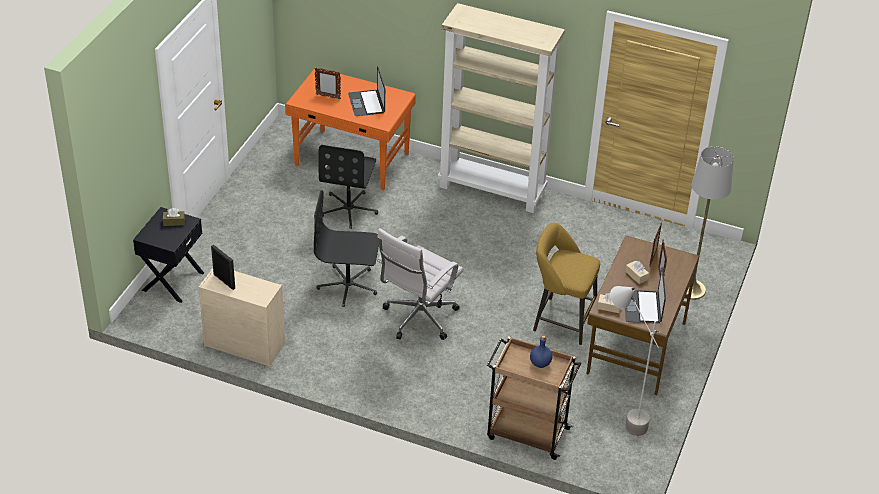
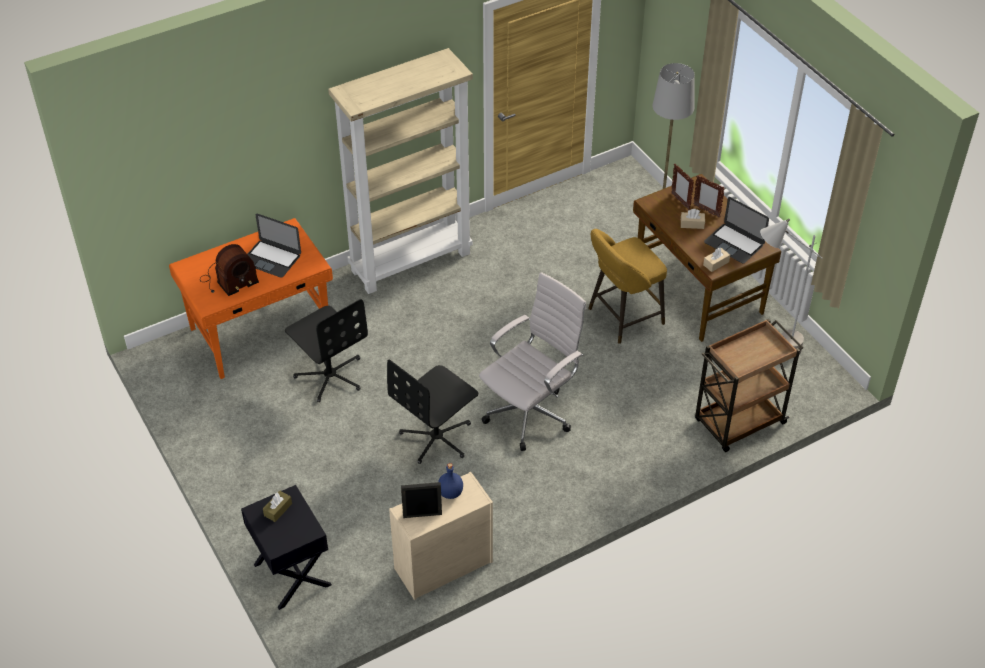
camera: 50 degrees left, 5 degrees up
picture frame [315,68,341,100] -> radio [200,244,259,296]
white office chair [377,228,464,340] -> white office chair turned 120 degrees counterclockwise [479,272,586,451]
blue bottle [530,335,552,368] -> blue bottle moved to [438,463,463,499]

